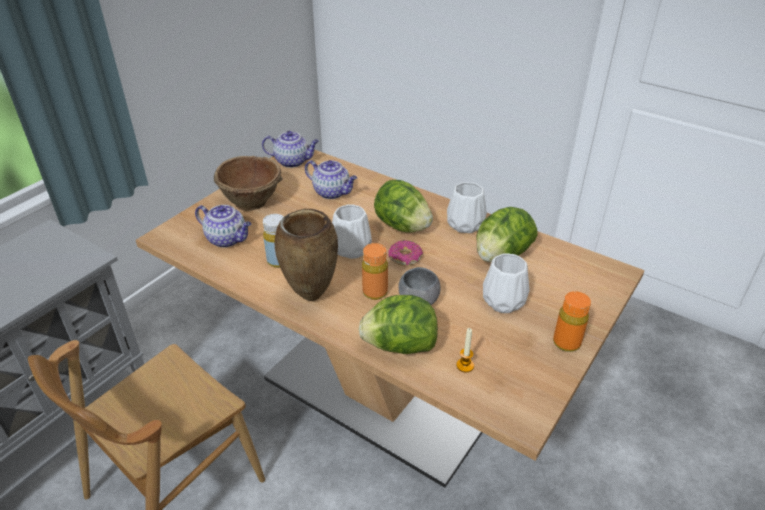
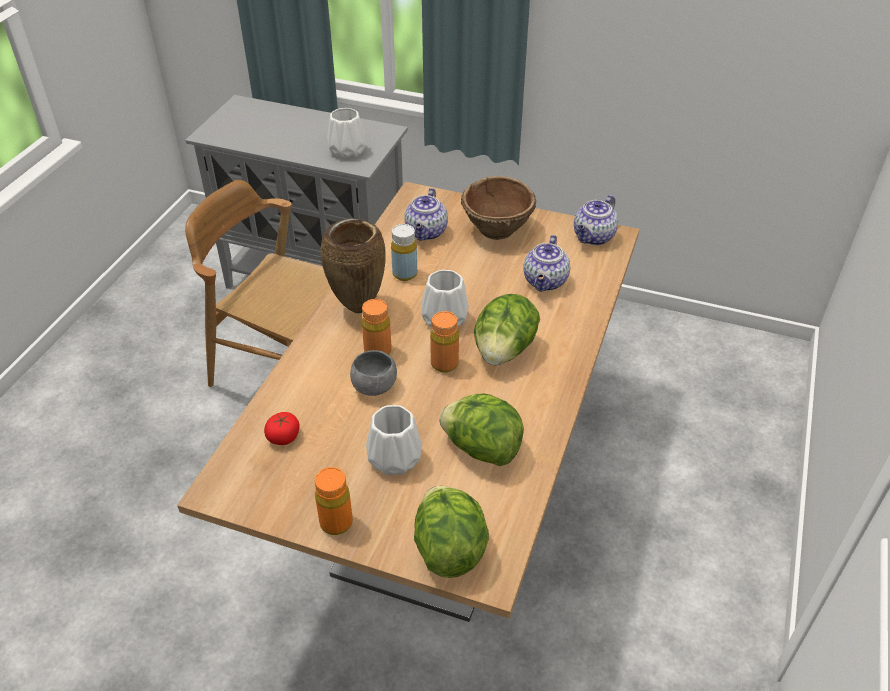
camera: 75 degrees right, 5 degrees up
teapot [262,131,319,168] -> teapot turned 45 degrees clockwise [574,195,618,245]
lettuce [359,295,438,354] -> lettuce moved to [414,486,489,578]
donut [388,240,423,266] -> orange bottle [430,311,459,372]
white vase [447,182,487,233] -> white vase moved to [327,108,365,158]
candle [456,328,474,373] -> tomato [264,412,300,445]

